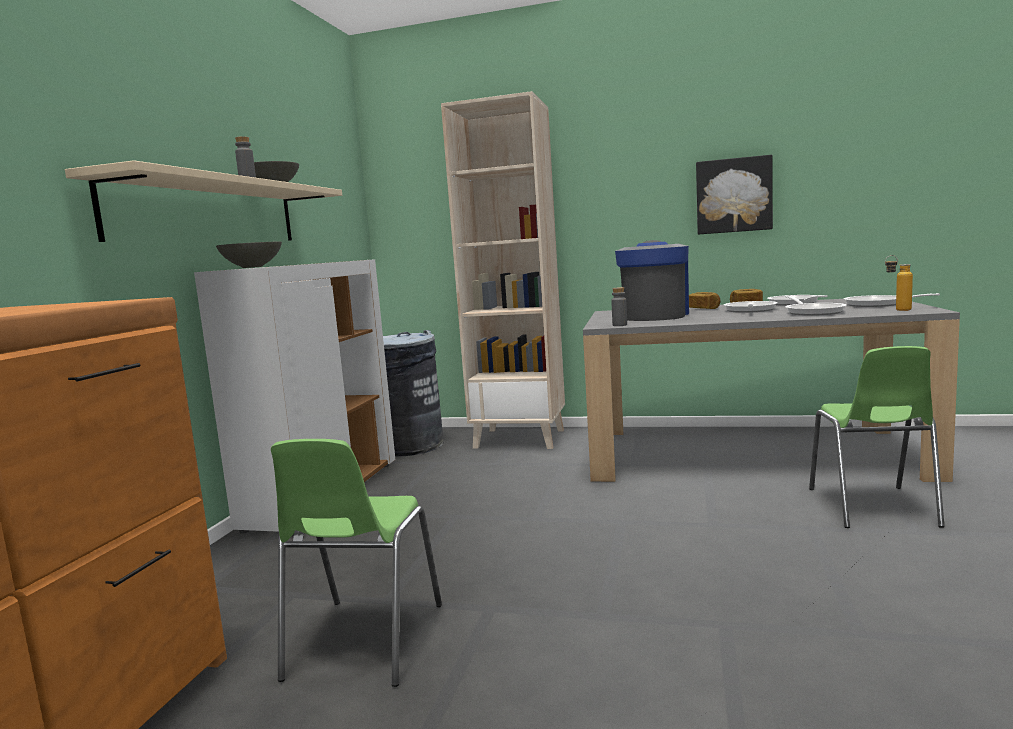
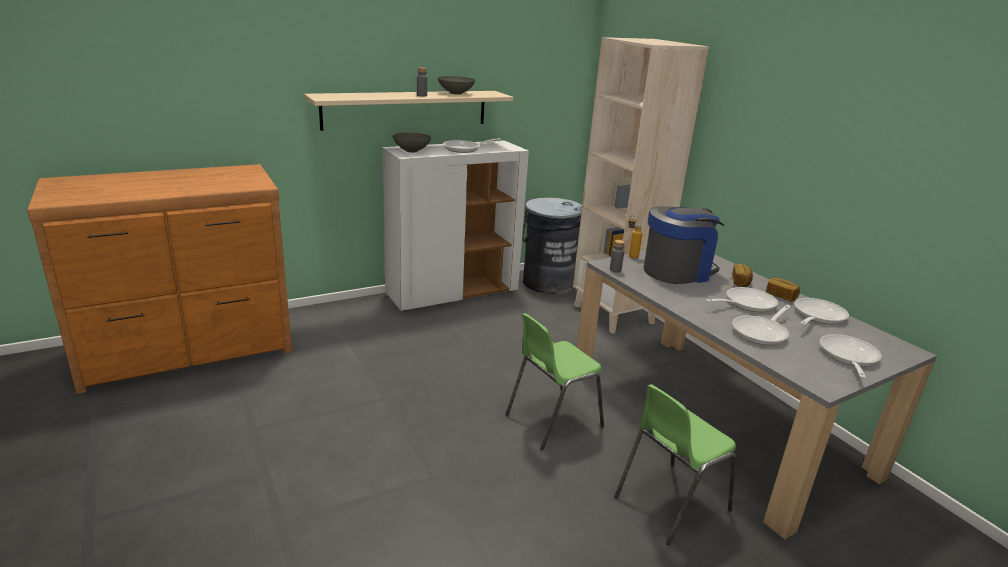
camera: 45 degrees right, 15 degrees up
green chair [271,439,442,687] -> green chair moved to [505,313,604,450]
picture [696,155,773,235] -> none
bottle [885,255,913,311] -> bottle moved to [629,215,643,258]
none -> frying pan [443,138,501,153]

